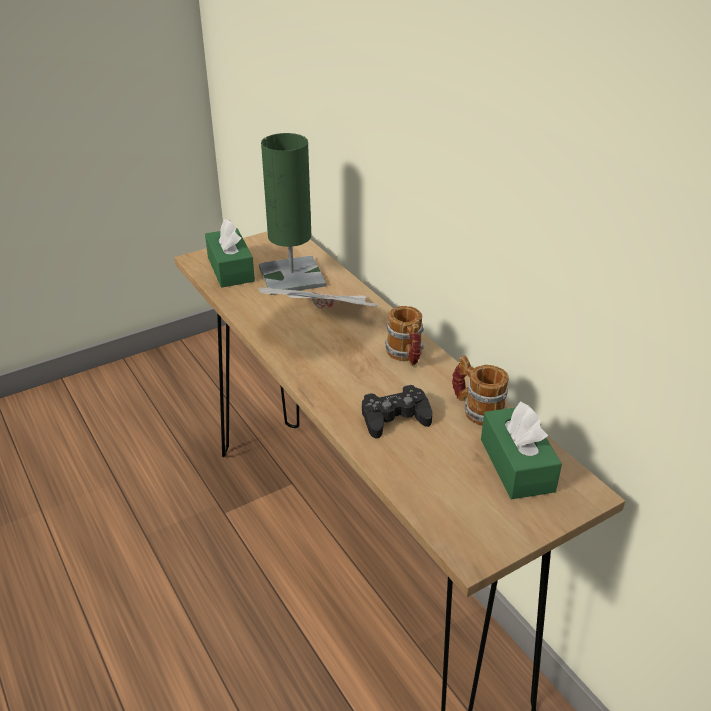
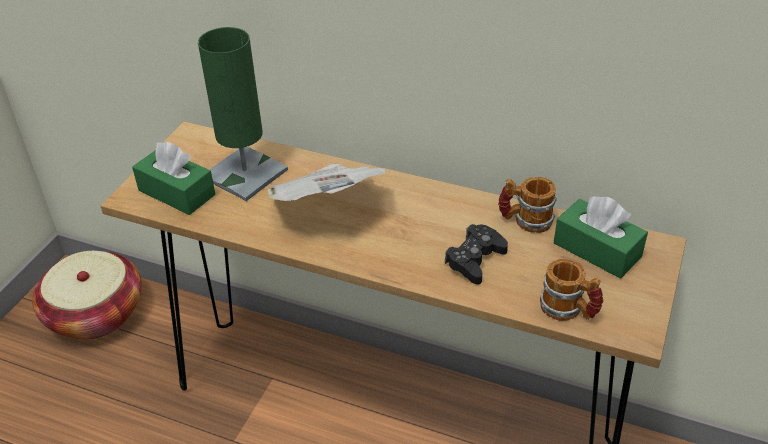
camera: 35 degrees left, 5 degrees up
mug [385,306,424,366] -> mug moved to [540,259,603,321]
none -> basket [32,251,142,340]

